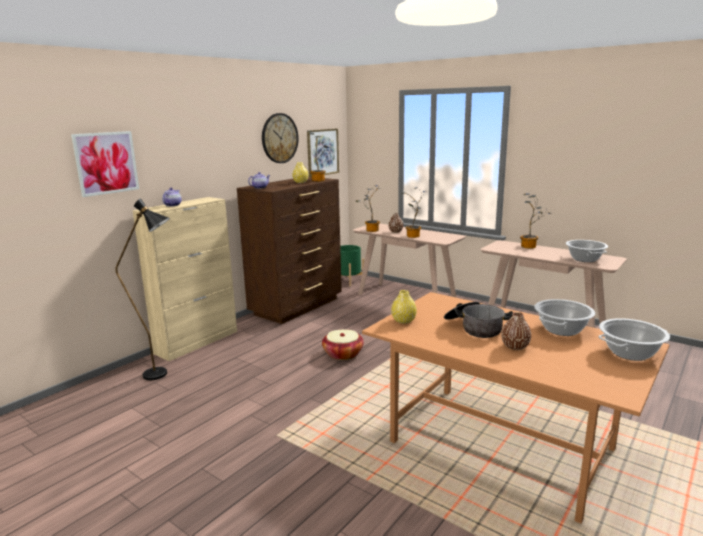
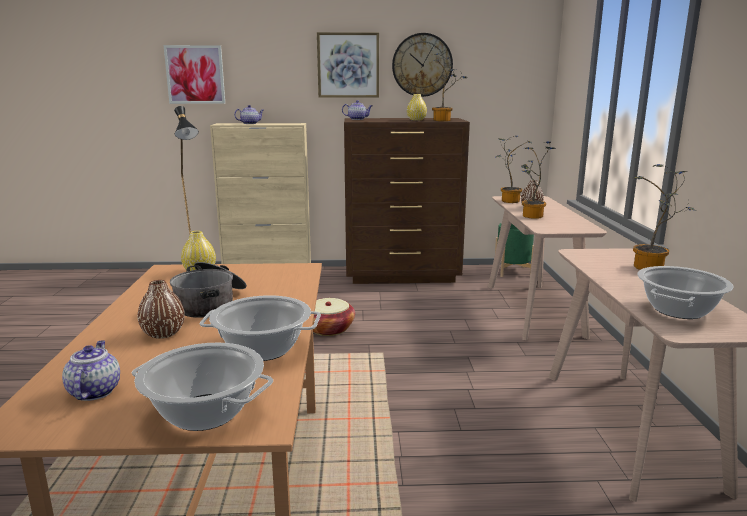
camera: 50 degrees right, 0 degrees up
picture [307,128,339,177] -> picture moved to [317,32,379,98]
none -> teapot [62,341,120,401]

